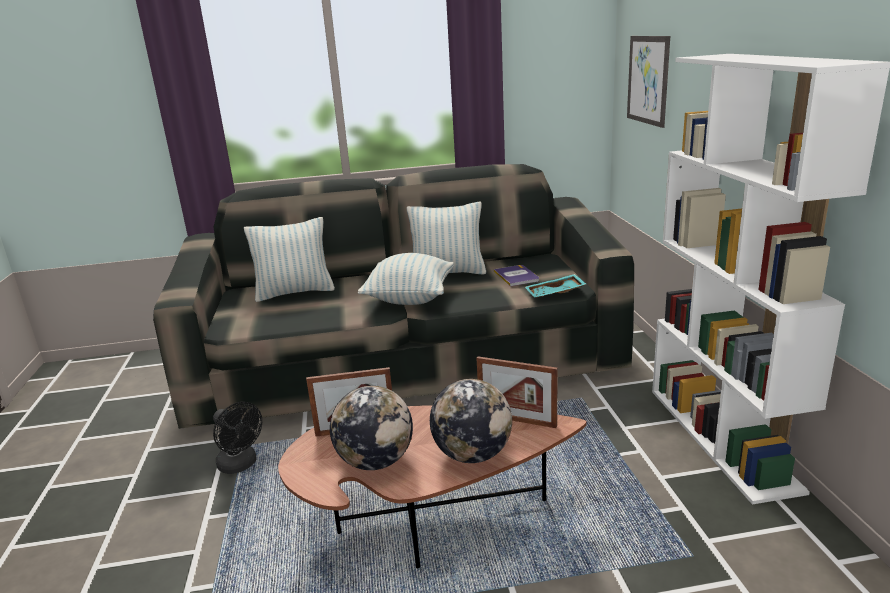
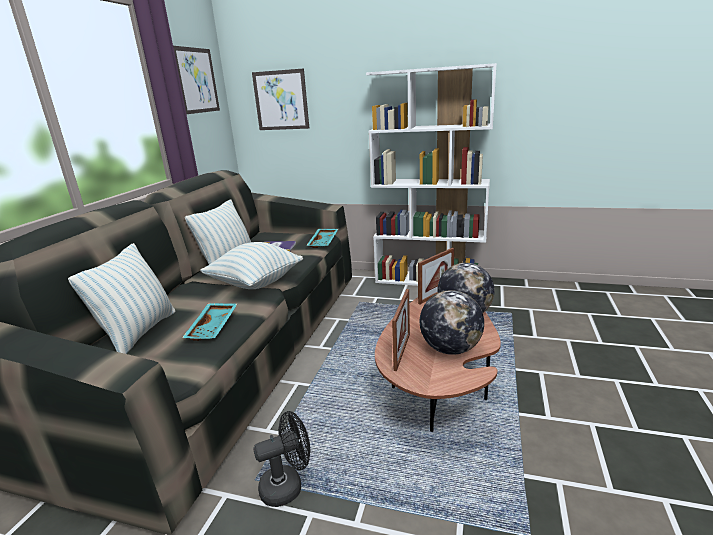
camera: 65 degrees left, 0 degrees up
none -> picture [173,46,220,114]
none -> turquoise tray [182,303,237,341]

